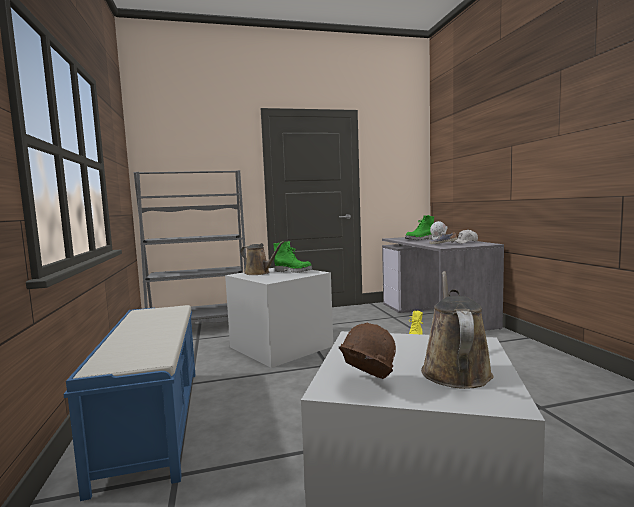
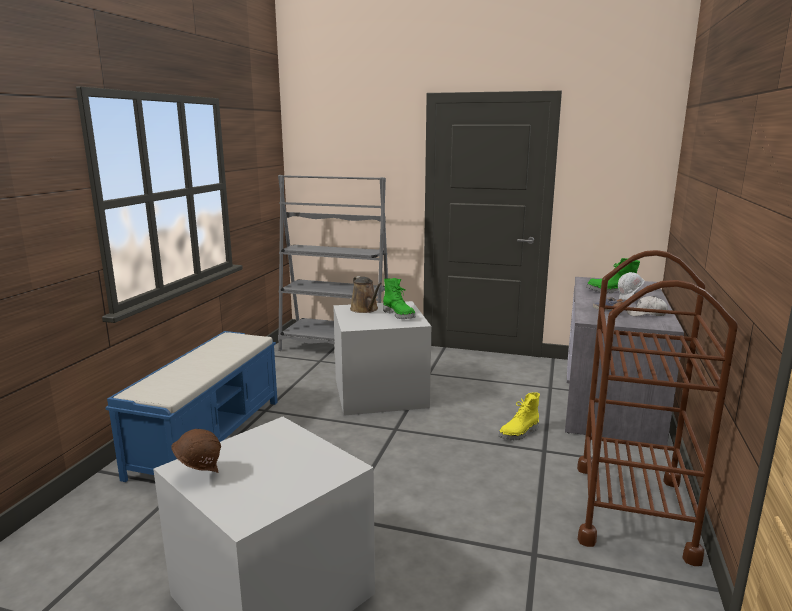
camera: 30 degrees right, 10 degrees up
brown watering can [421,271,494,389] -> none
none -> brown cart [577,250,738,566]

